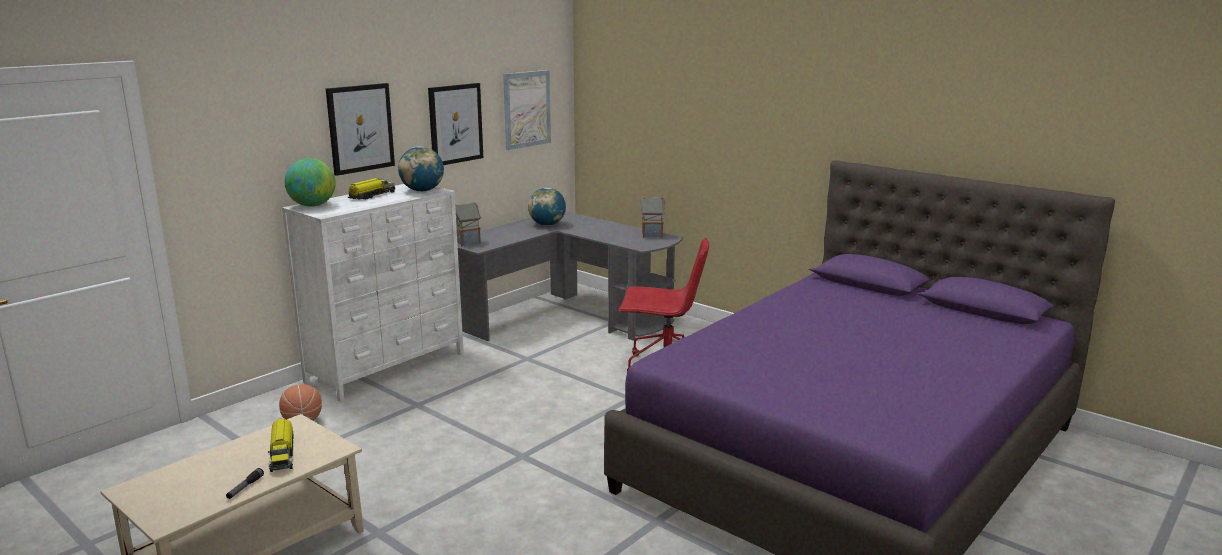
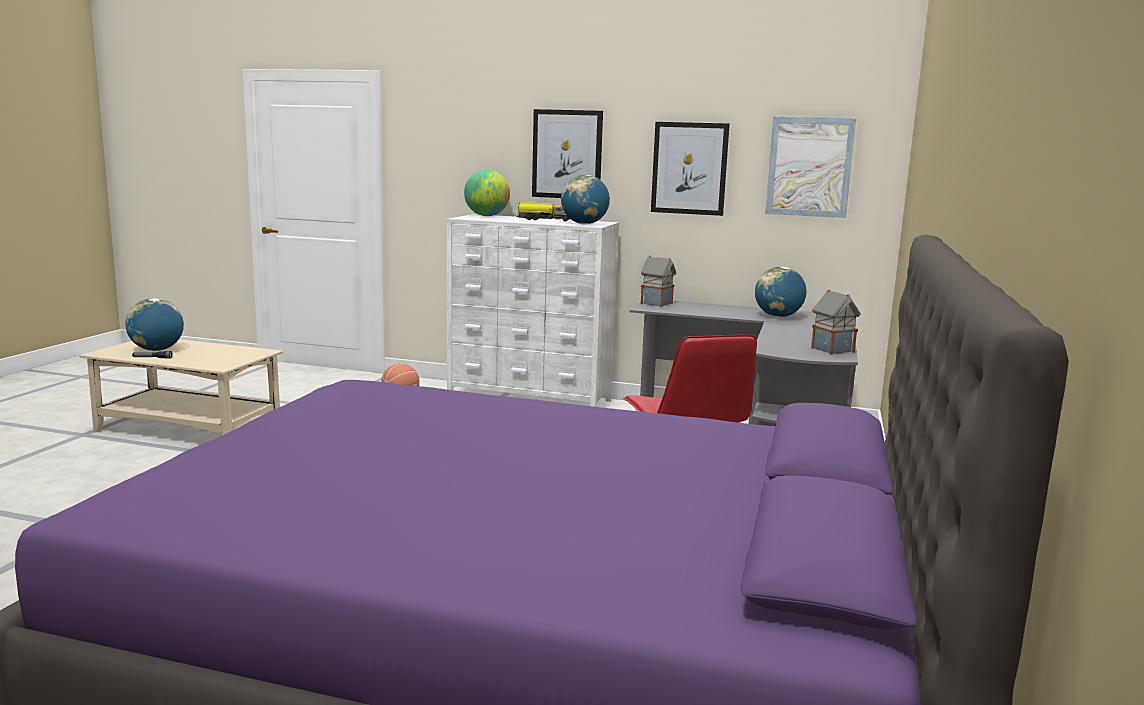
camera: 65 degrees right, 5 degrees down
toy truck [268,418,294,472] -> none
none -> globe [126,298,184,351]

